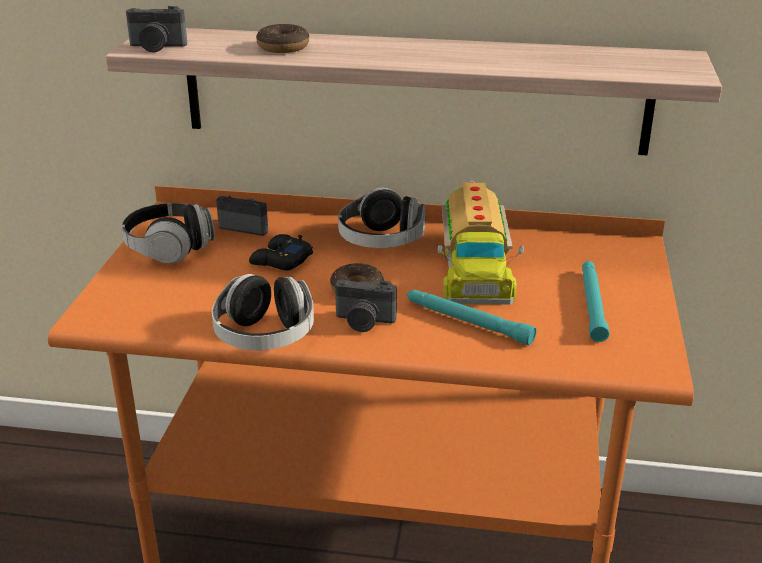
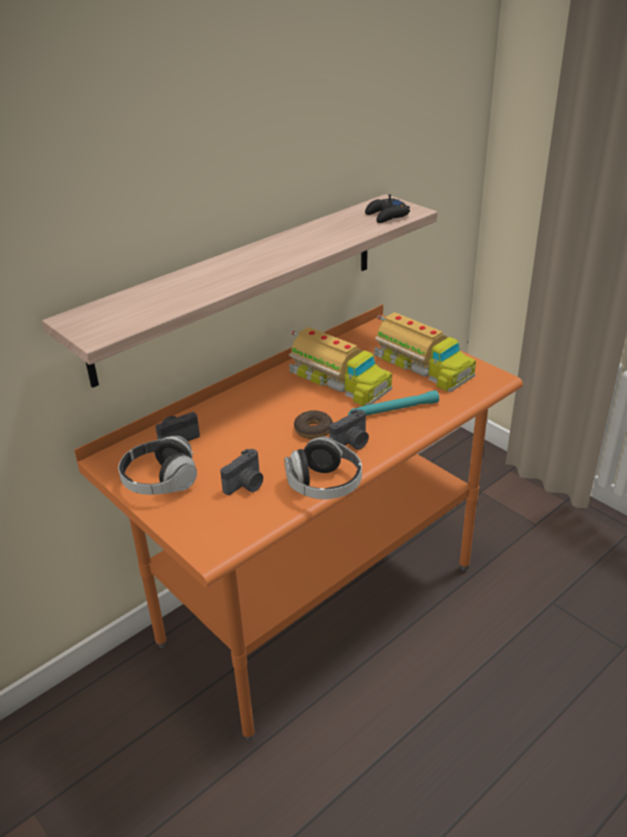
camera: 50 degrees left, 5 degrees up
camera [126,6,187,52] -> camera moved to [220,449,263,495]
black game controller [249,234,313,270] -> black game controller moved to [365,194,410,223]
donut [256,24,309,53] -> none
headphones [338,188,426,248] -> none
turquoise flashlight [582,261,610,342] -> toy truck [374,312,476,392]

